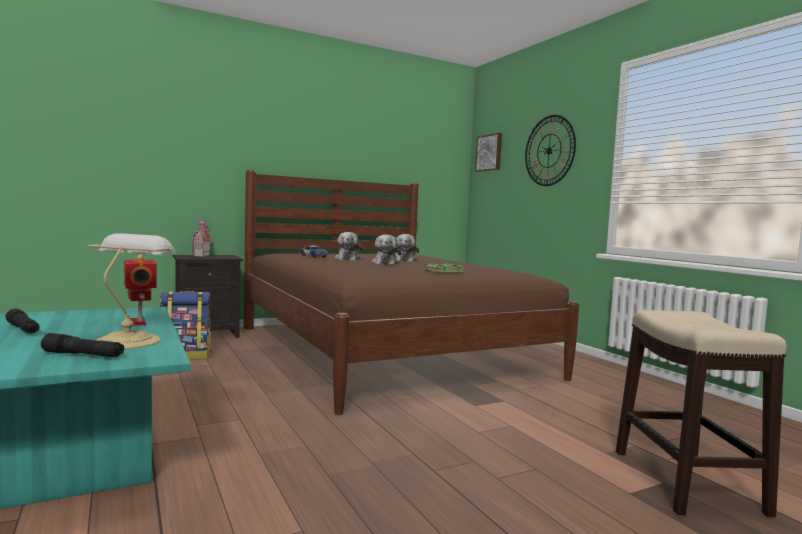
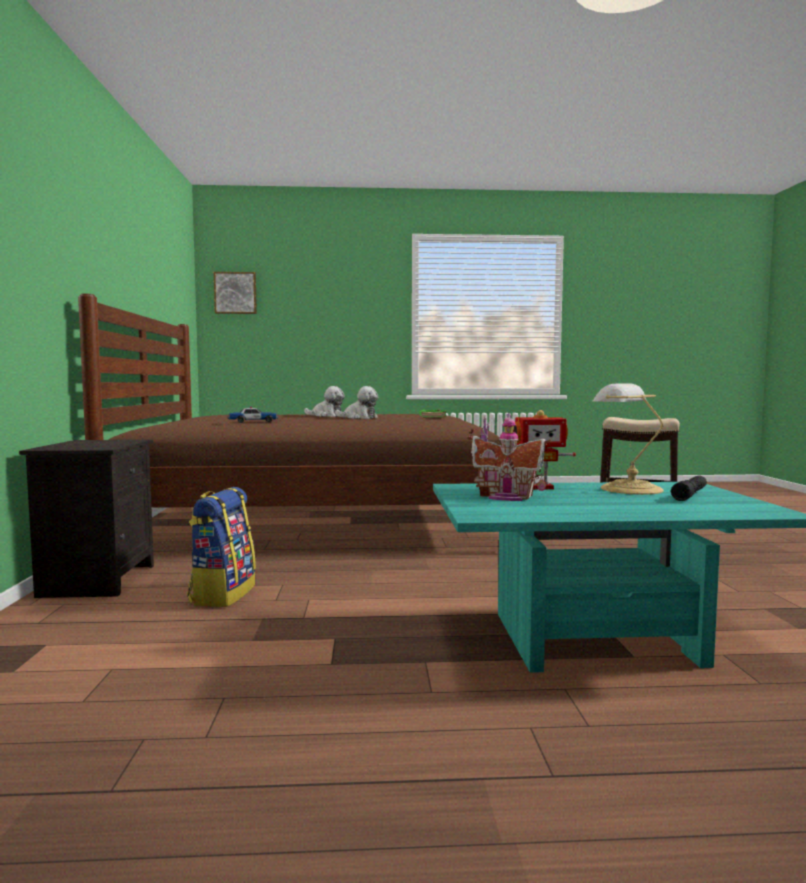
camera: 65 degrees left, 0 degrees up
black flashlight [6,309,40,334] -> none
toy house [190,219,211,257] -> toy house moved to [467,413,551,501]
plush toy [335,232,362,260] -> none
wall clock [525,115,576,186] -> none

